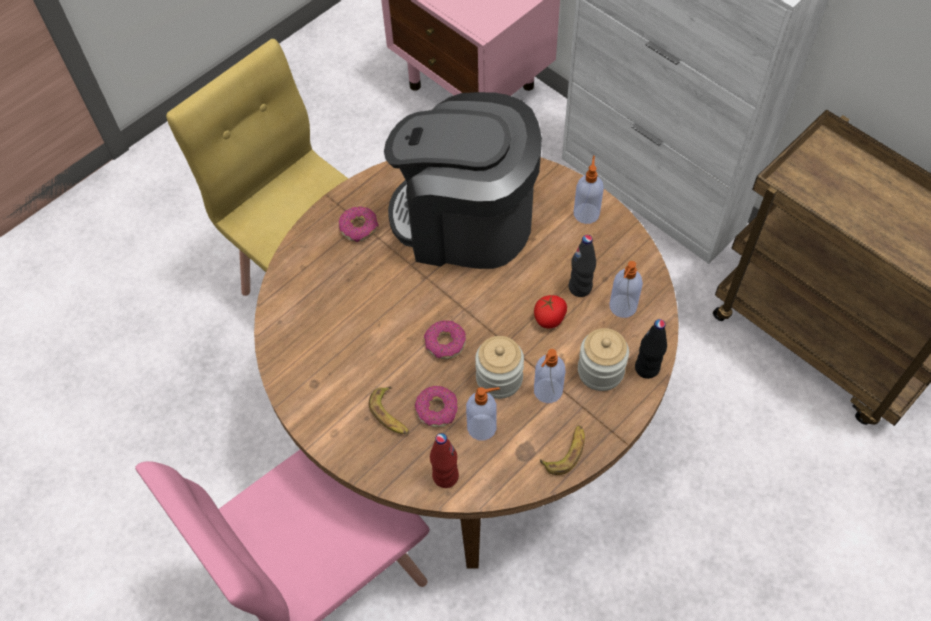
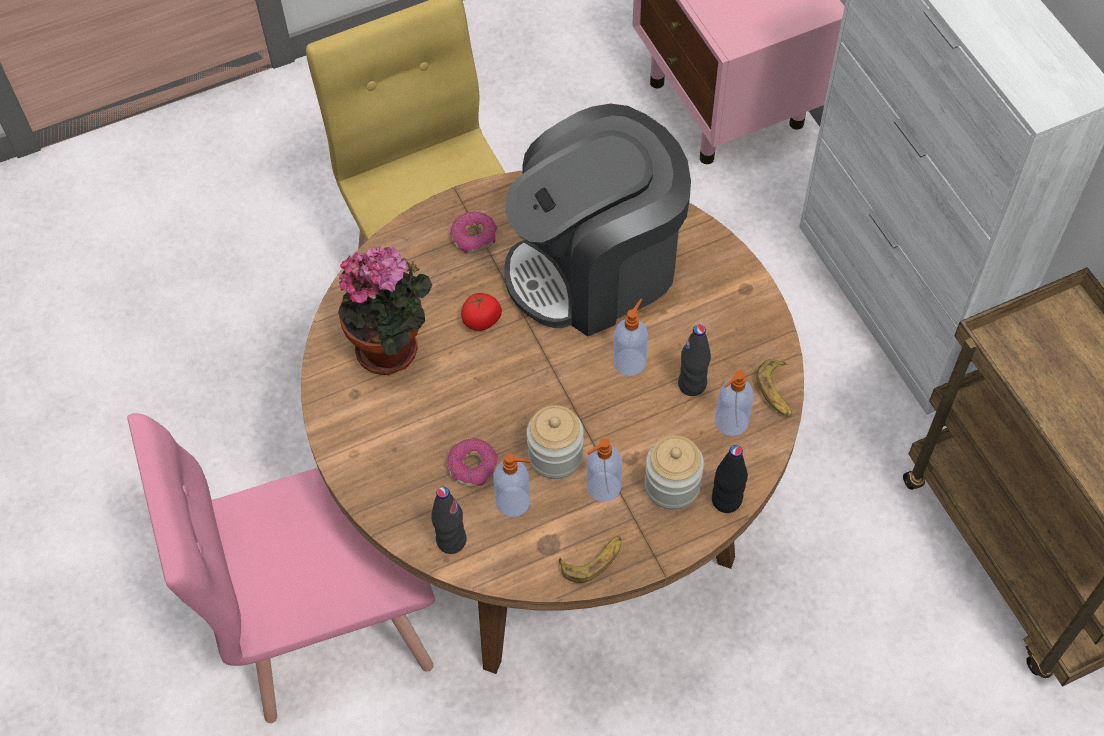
camera: 20 degrees right, 0 degrees up
banana [369,387,409,434] -> banana moved to [756,359,792,417]
coffee machine [384,92,542,269] -> coffee machine turned 60 degrees counterclockwise [504,103,691,336]
donut [424,320,466,359] -> none
red bottle [430,433,459,488] -> black bottle [431,487,467,554]
tomato [534,295,567,329] -> tomato moved to [461,293,502,331]
soap dispenser [574,156,604,224] -> soap dispenser moved to [613,299,648,376]
none -> potted plant [338,246,432,375]

